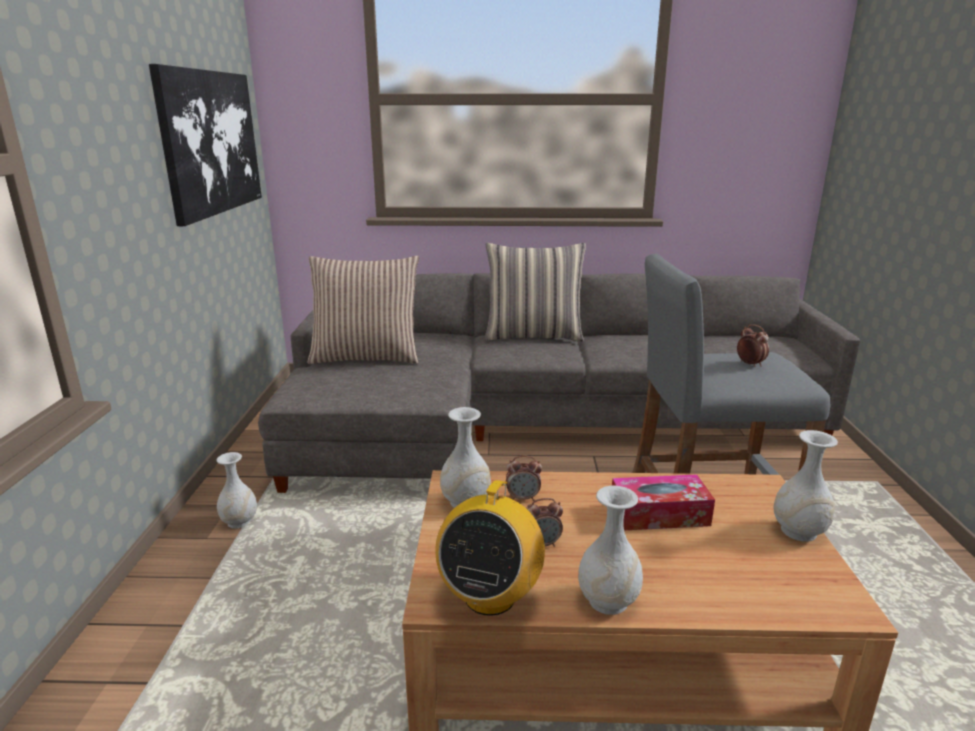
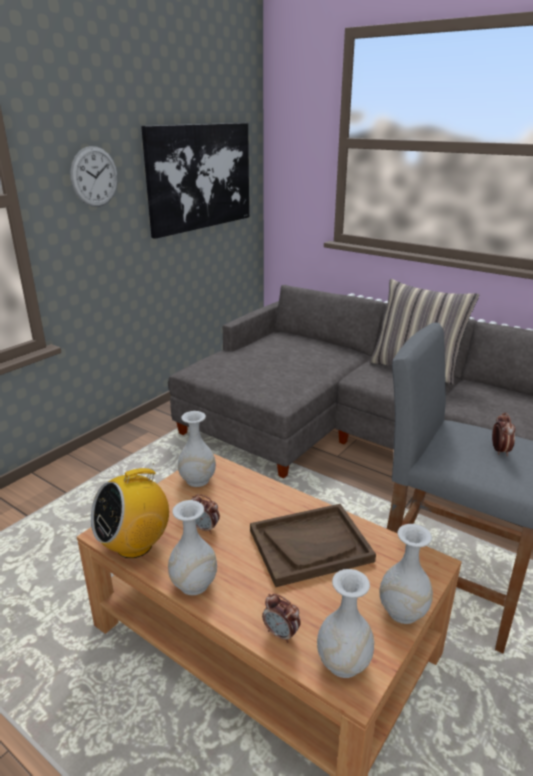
camera: 35 degrees right, 5 degrees up
white vase [216,452,257,529] -> white vase moved to [317,569,374,678]
pillow [308,256,419,364] -> none
alarm clock [506,456,542,501] -> alarm clock moved to [262,594,301,643]
tissue box [612,474,715,530] -> brown tray [250,504,376,587]
none -> wall clock [70,146,118,207]

